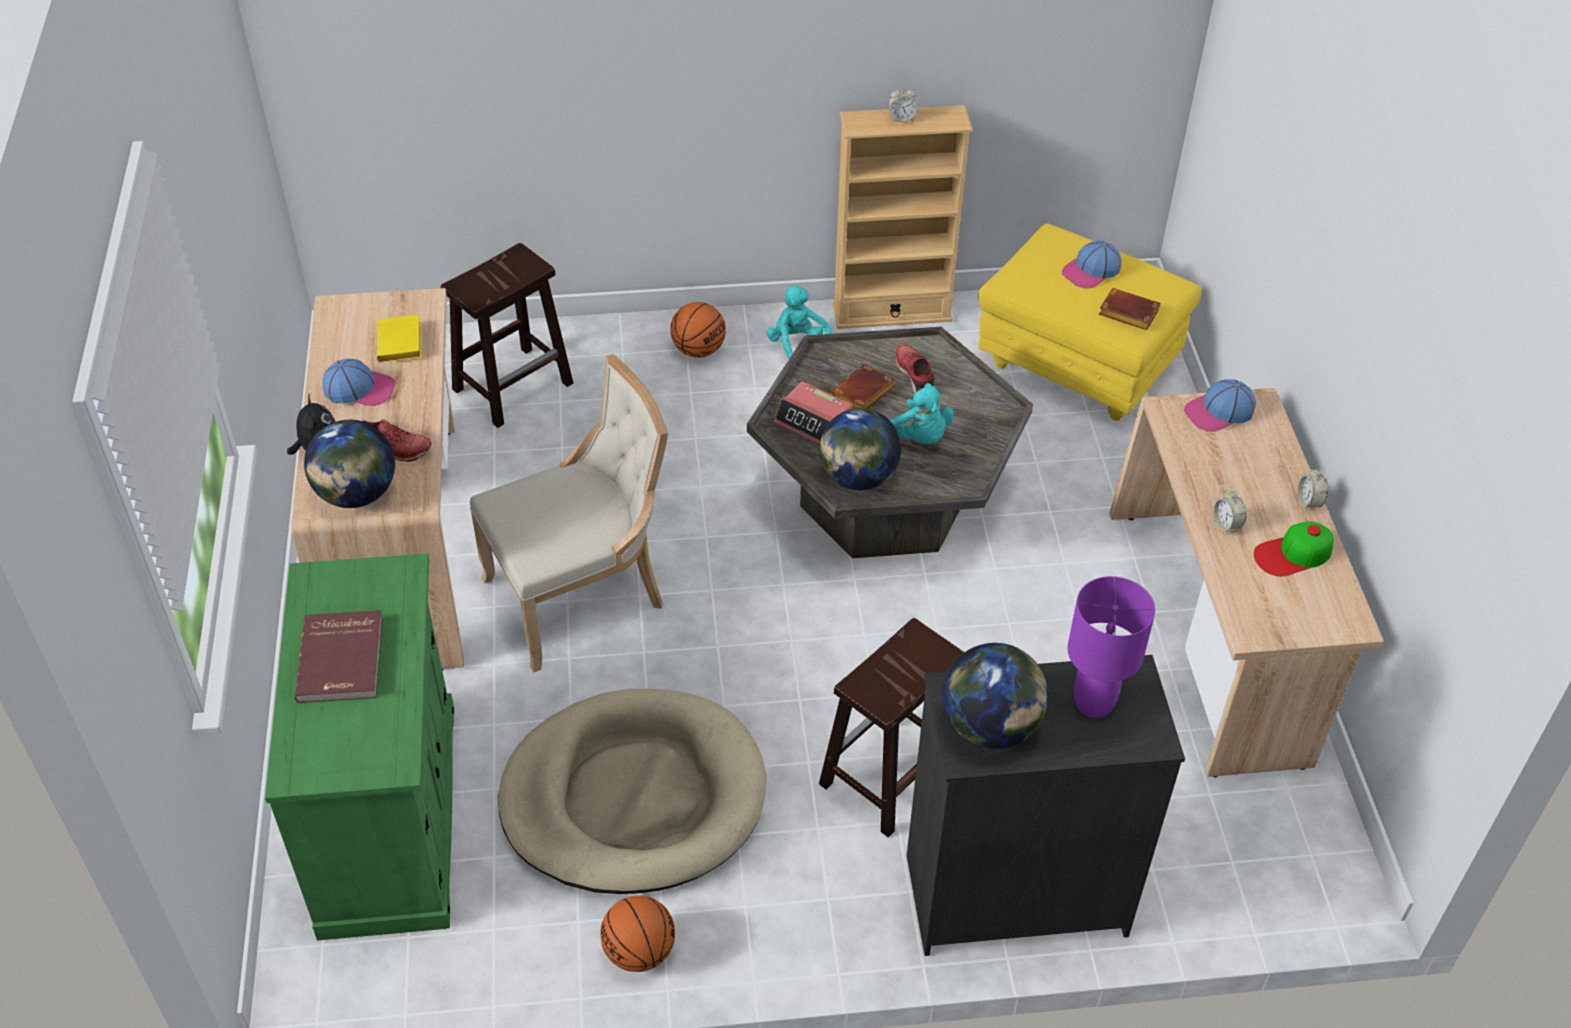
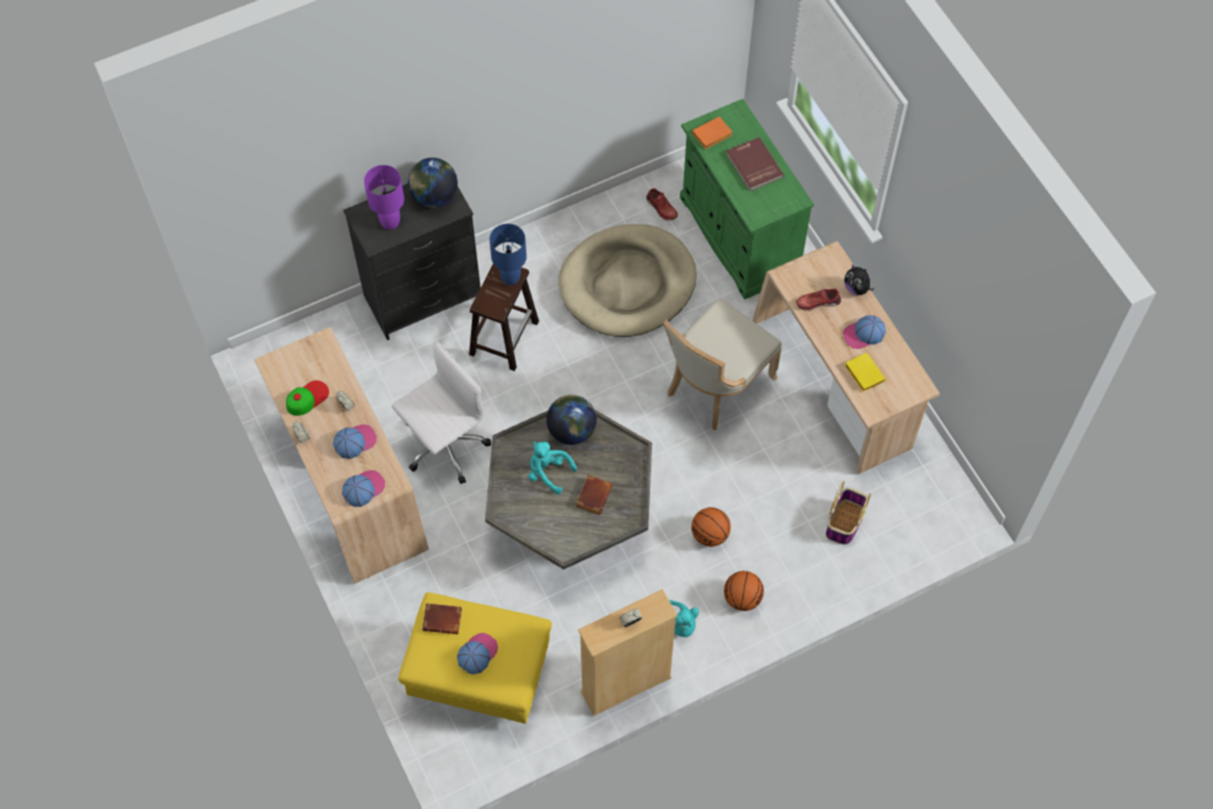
camera: 160 degrees right, 15 degrees up
globe [304,420,395,508] -> none
brown stool [441,243,573,428] -> basket [826,481,871,545]
basketball [600,896,675,972] -> basketball moved to [691,507,731,547]
alarm clock [774,381,853,444] -> none
red shoe [896,343,934,394] -> red shoe moved to [646,188,678,221]
none -> cap [333,424,377,459]
none -> white office chair [392,341,491,484]
none -> blue table lamp [489,224,527,285]
none -> orange book [692,117,732,149]

